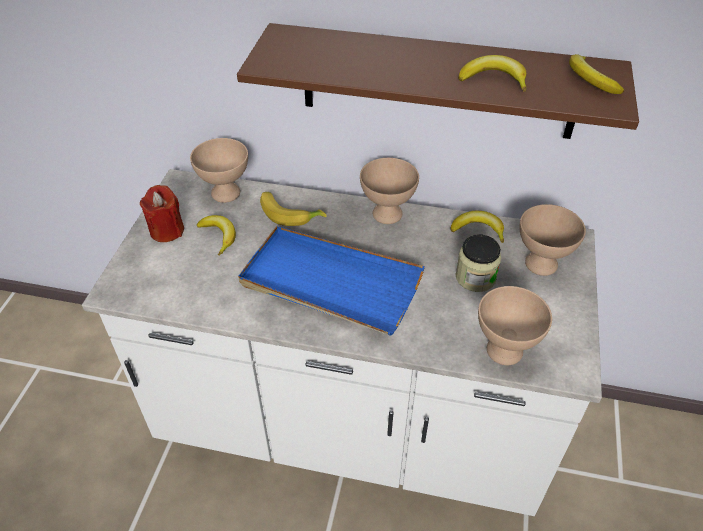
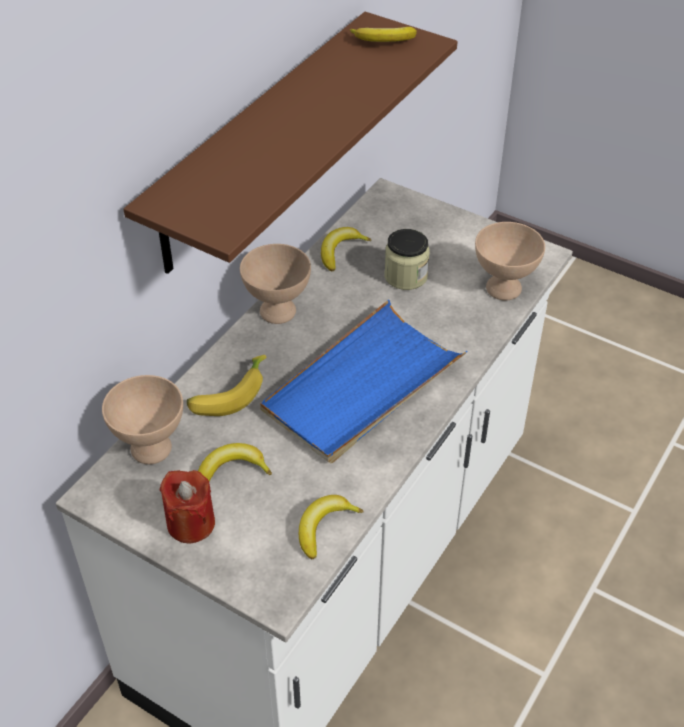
camera: 70 degrees left, 0 degrees up
banana [458,55,527,91] -> banana moved to [299,495,363,559]
beige bowl [520,204,586,276] -> none

